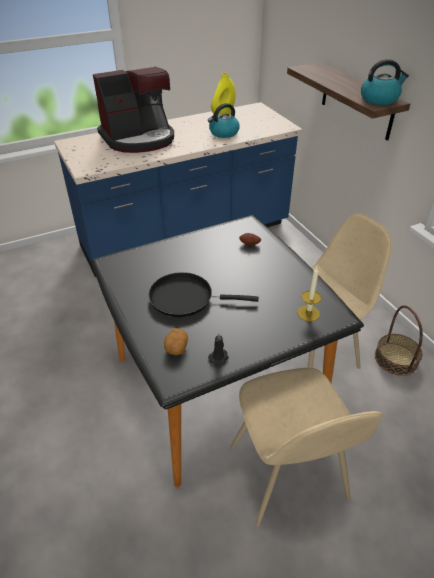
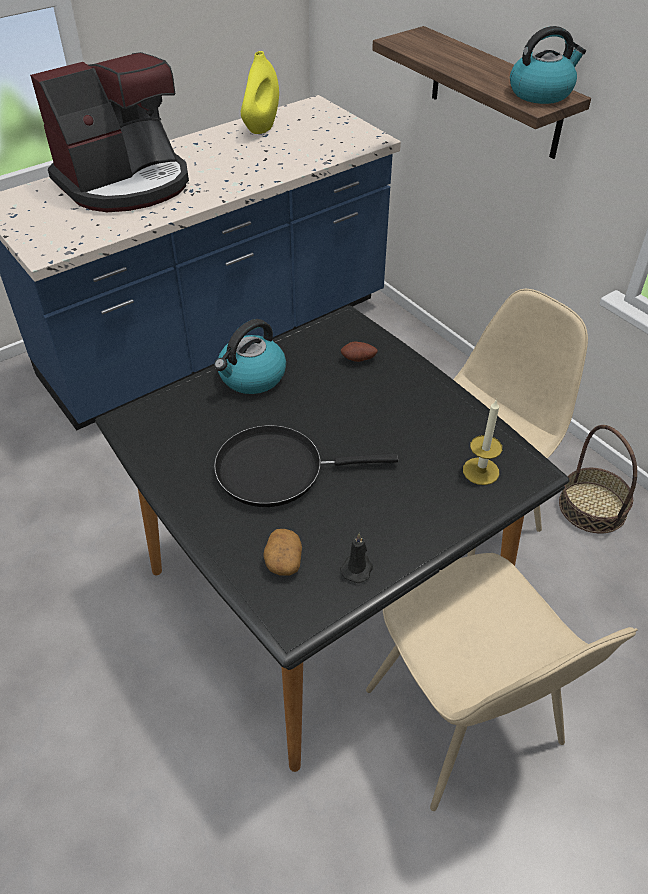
camera: 10 degrees left, 5 degrees up
kettle [208,103,240,138] -> kettle moved to [214,319,286,394]

